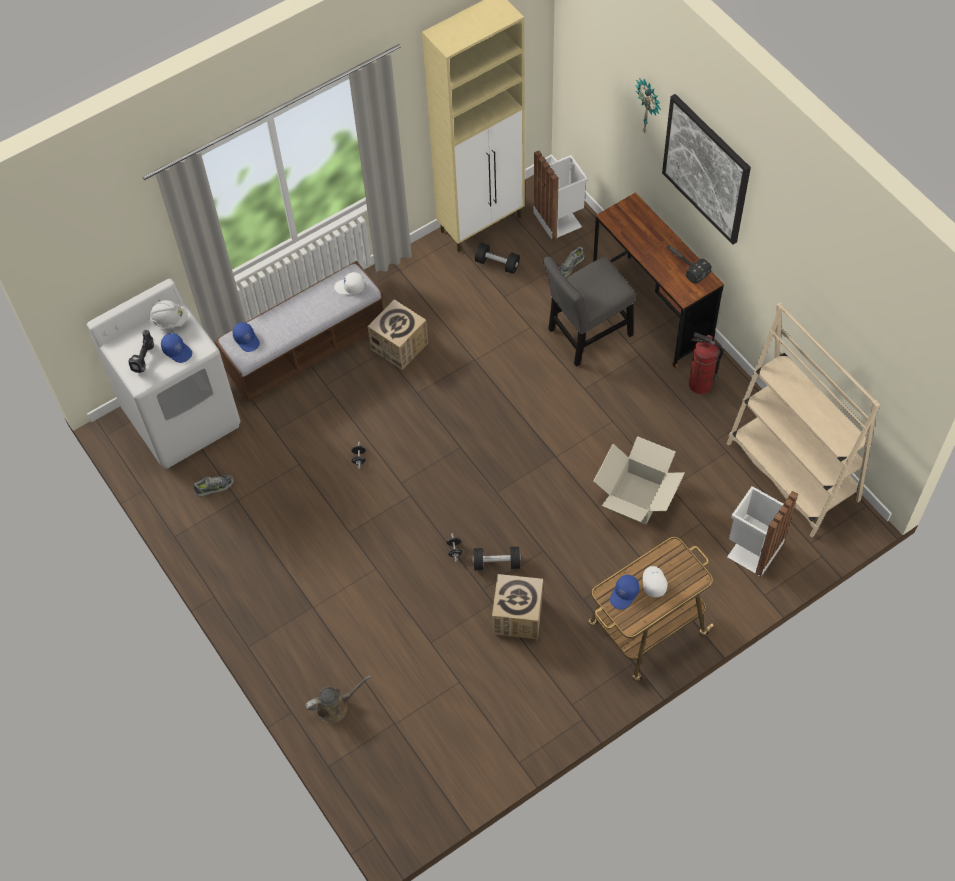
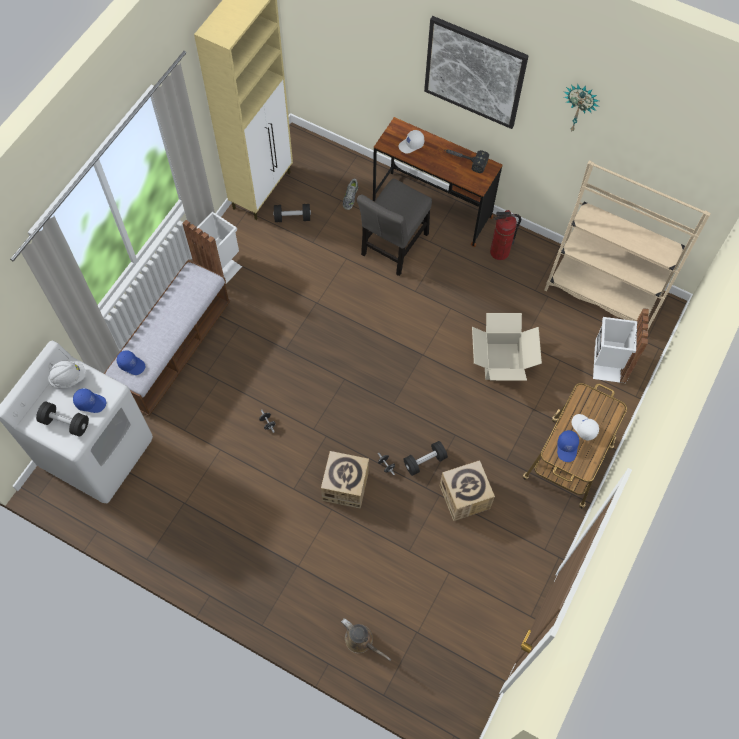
camera: 30 degrees left, 5 degrees up
power drill [128,330,154,373] -> black dumbbell [36,402,89,437]
shoe [194,475,234,496] -> none
brown watering can [305,675,371,723] -> brown watering can turned 90 degrees clockwise [341,618,391,661]
white cap [334,272,365,295] -> white cap moved to [398,130,424,154]
cardboard box [368,299,428,370] -> cardboard box moved to [321,451,369,509]
white trash can [533,151,588,240] -> white trash can moved to [182,212,242,285]
wall clock [635,78,661,134] -> wall clock moved to [564,84,599,131]

